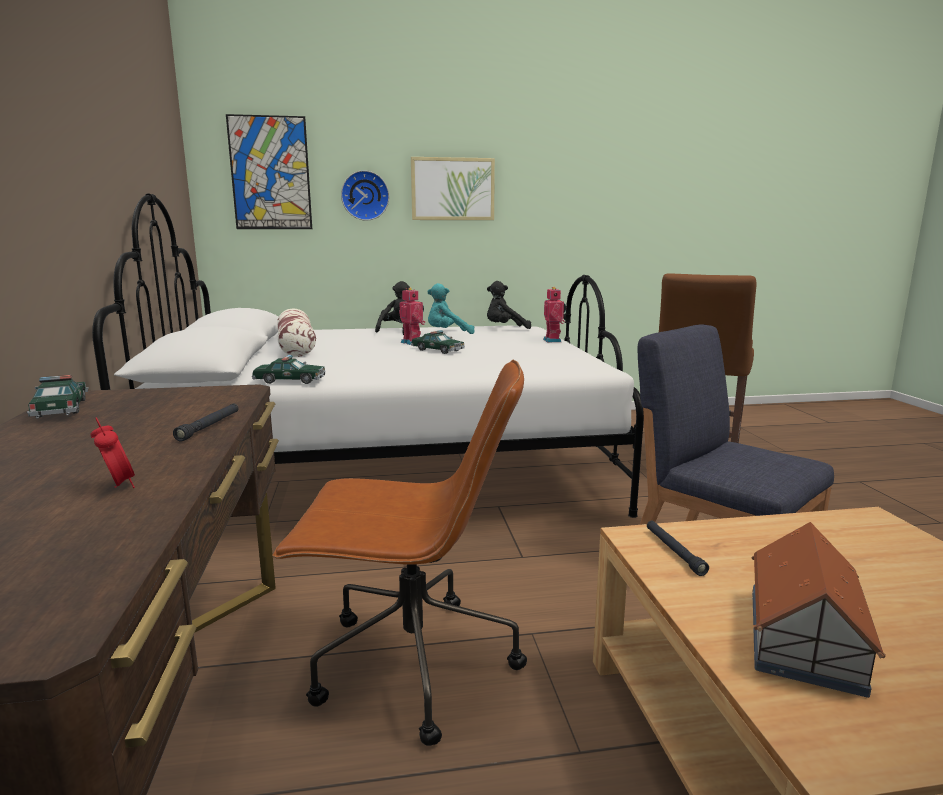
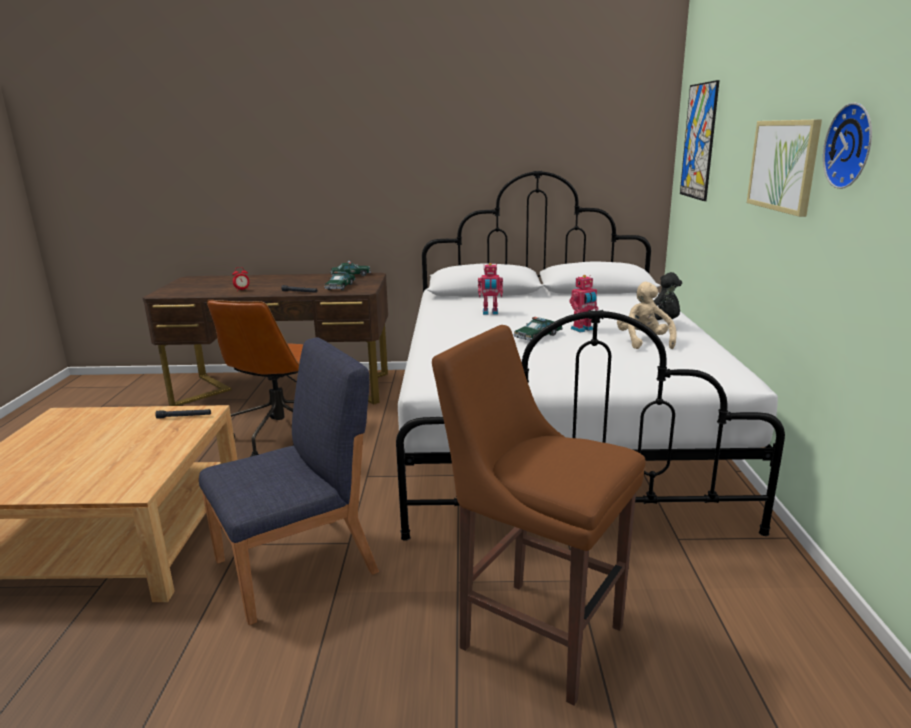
camera: 100 degrees right, 5 degrees up
toy car [252,355,326,384] -> toy car moved to [325,272,356,290]
pillow [277,308,316,357] -> none
wall clock [341,170,389,221] -> wall clock moved to [823,103,872,189]
turquoise plush toy [427,283,475,334] -> beige plush toy [617,282,676,349]
black plush toy [487,281,531,329] -> none
toy robot [543,287,566,343] -> toy robot moved to [478,263,503,315]
toy house [751,522,886,698] -> none

